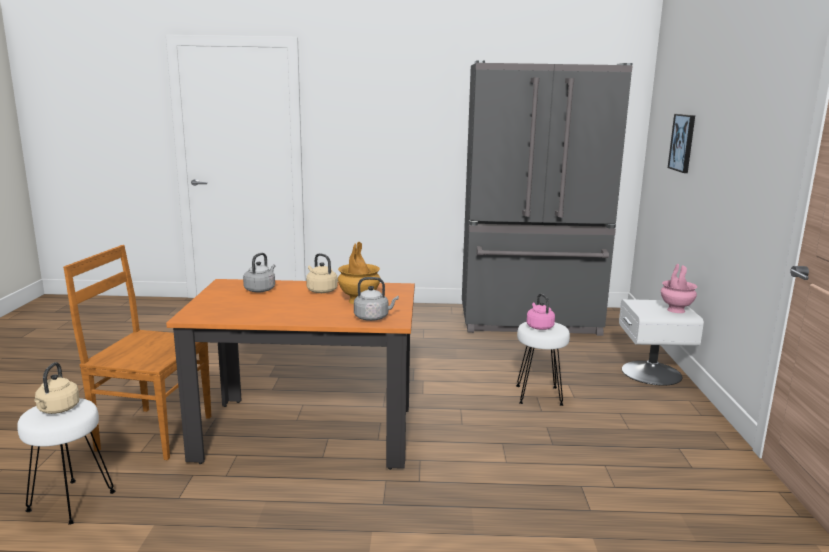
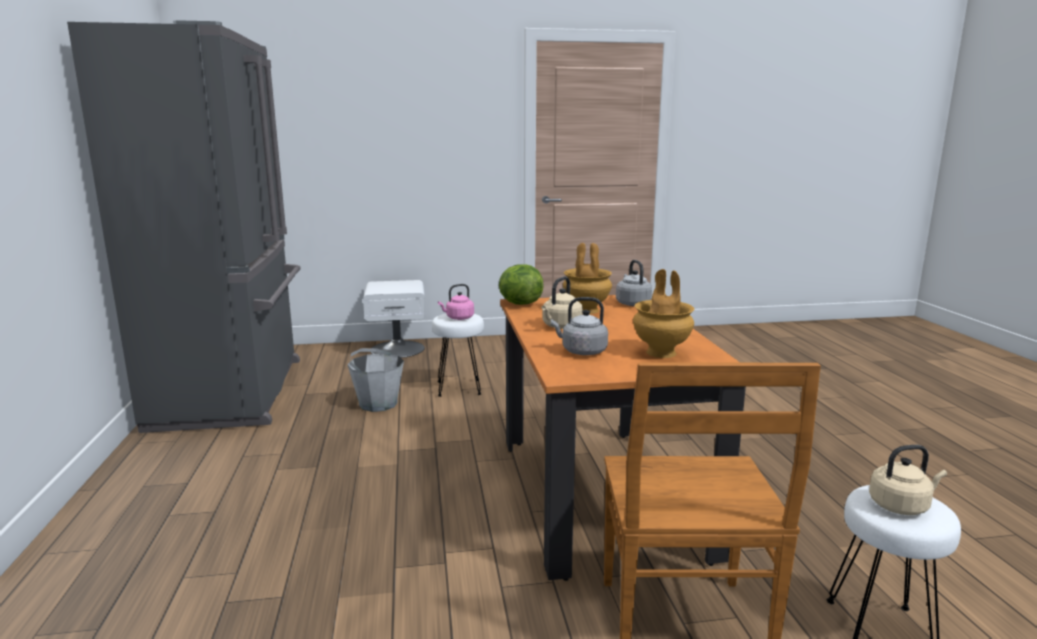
camera: 100 degrees left, 0 degrees up
pink vase [661,264,697,313] -> none
picture [668,114,695,173] -> none
none -> grey bucket [347,348,404,412]
none -> lettuce [499,264,544,305]
none -> brown vase [633,269,694,358]

